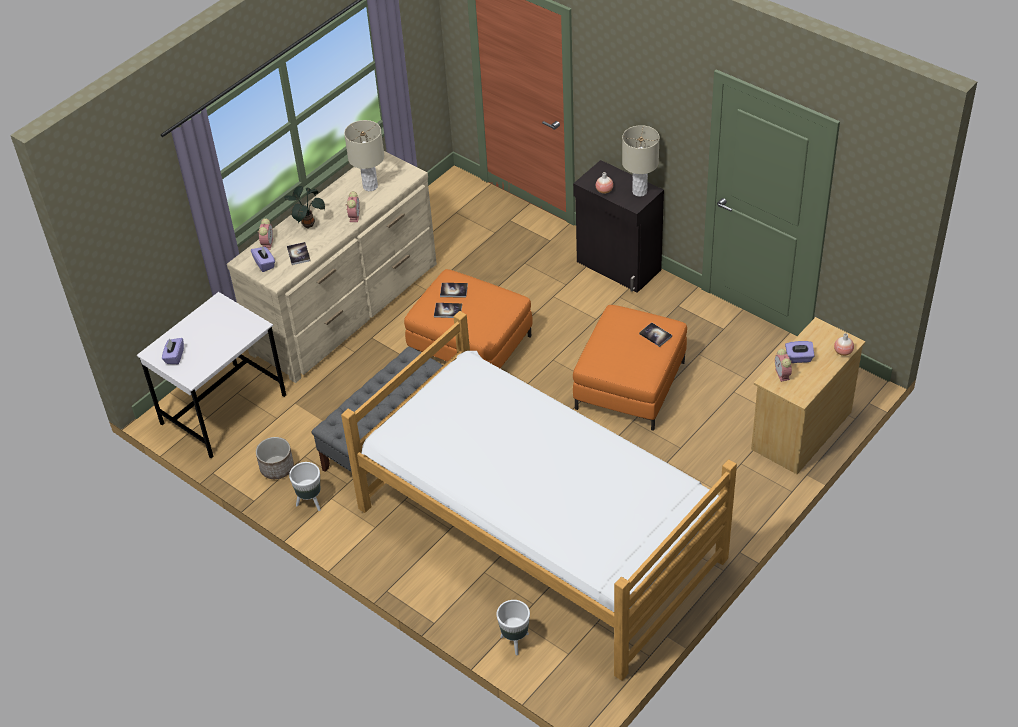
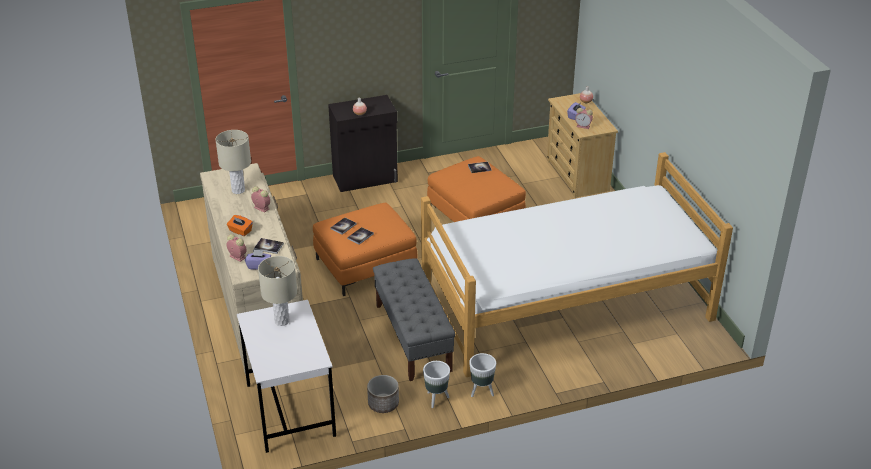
camera: 60 degrees left, 10 degrees down
purple tissue box [162,338,184,364] -> none
potted plant [284,186,325,229] -> orange tissue box [227,215,253,236]
white planter [496,600,530,655] -> white planter moved to [469,353,496,397]
beige table lamp [622,125,660,197] -> beige table lamp moved to [258,256,297,326]

